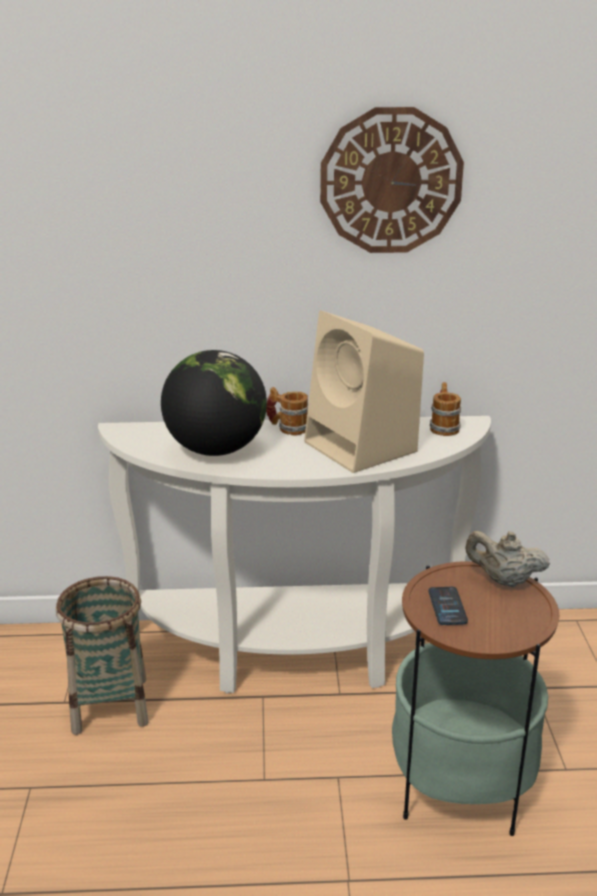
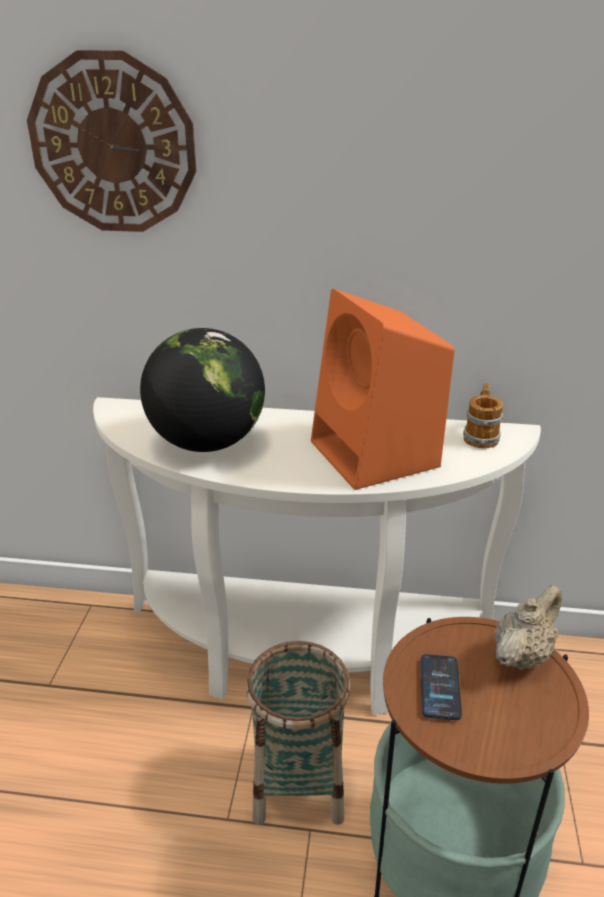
camera: 10 degrees right, 5 degrees up
basket [56,576,149,735] -> basket moved to [246,641,351,825]
mug [266,387,308,435] -> none
beige speaker [304,310,424,473] -> orange speaker [311,288,454,490]
wall clock [320,107,464,253] -> wall clock moved to [27,50,196,232]
beige teapot [465,531,550,587] -> beige teapot turned 105 degrees clockwise [495,585,562,670]

